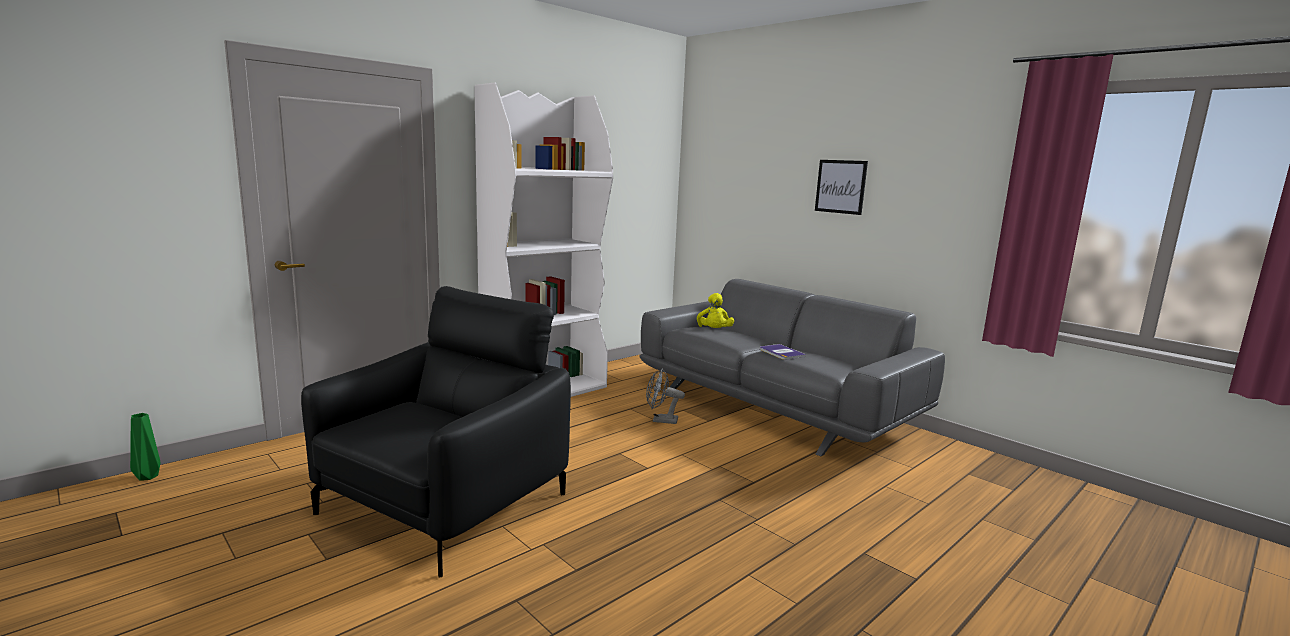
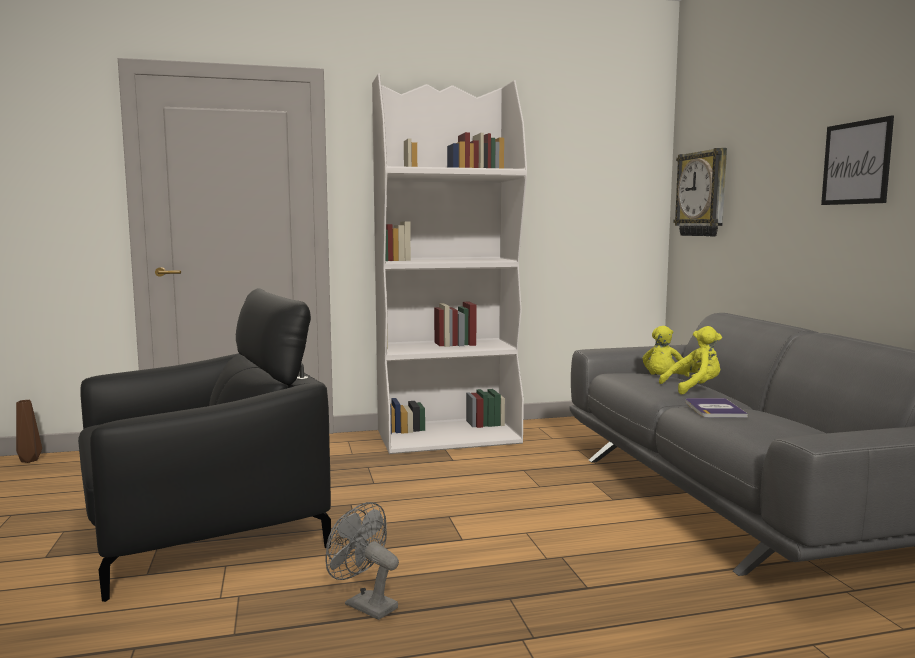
camera: 30 degrees right, 5 degrees down
green vase [130,413,160,481] -> brown vase [16,400,42,463]
grey fan [646,368,685,424] -> grey fan moved to [326,502,399,620]
none -> yellow plush toy [659,326,722,395]
none -> wall clock [674,148,727,236]

